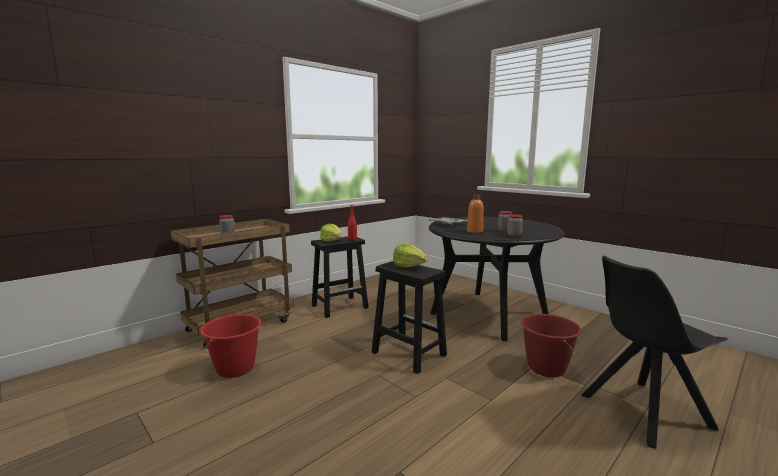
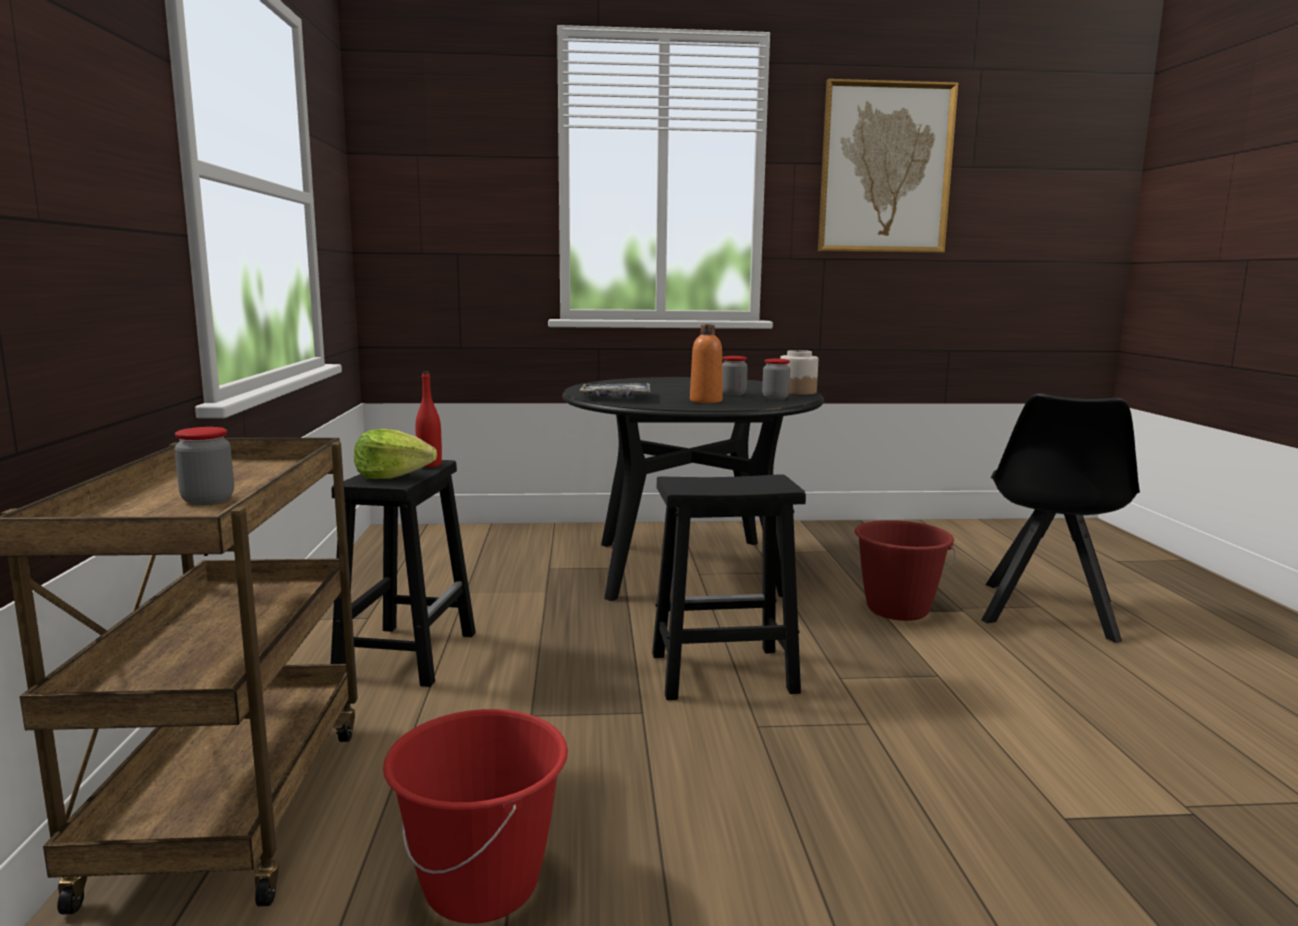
camera: 50 degrees left, 0 degrees up
lettuce [393,244,428,268] -> none
none -> jar [780,350,818,395]
none -> picture [818,79,958,253]

